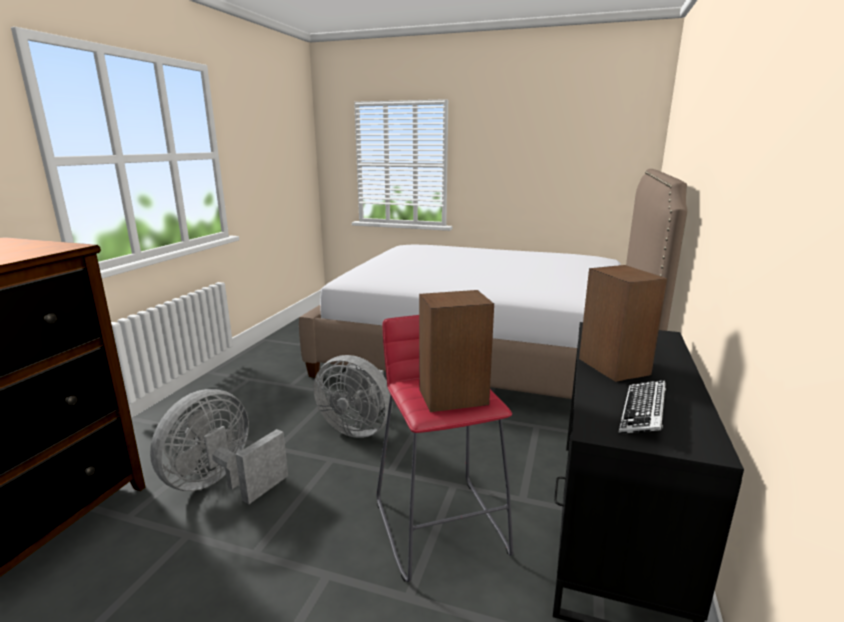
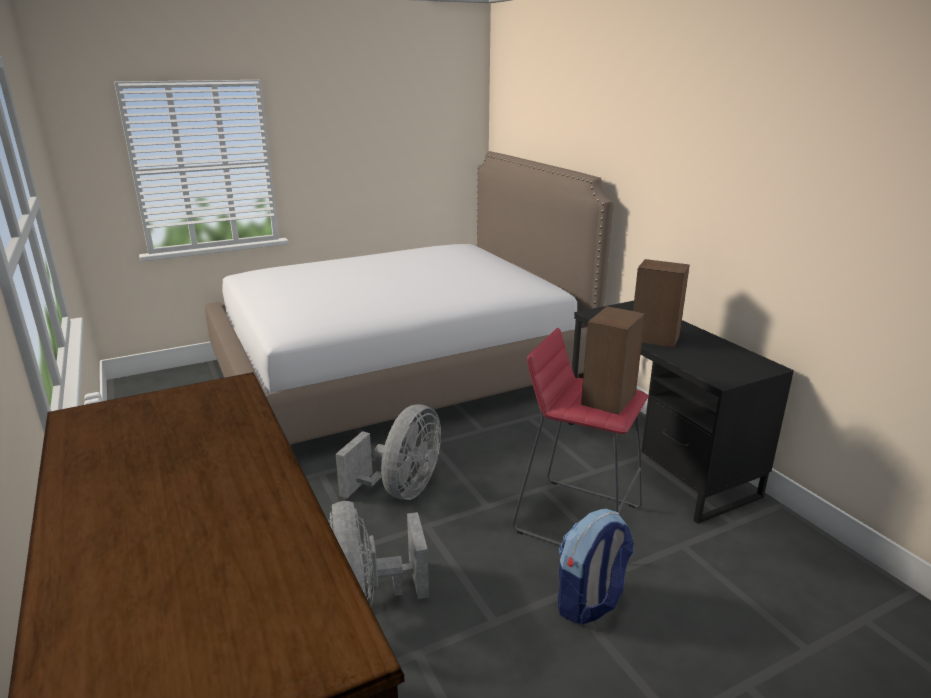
camera: 45 degrees left, 5 degrees up
grey fan [314,355,393,438] -> grey fan turned 45 degrees counterclockwise [336,404,441,500]
keyboard [618,380,666,434] -> none
none -> backpack [558,509,634,625]

